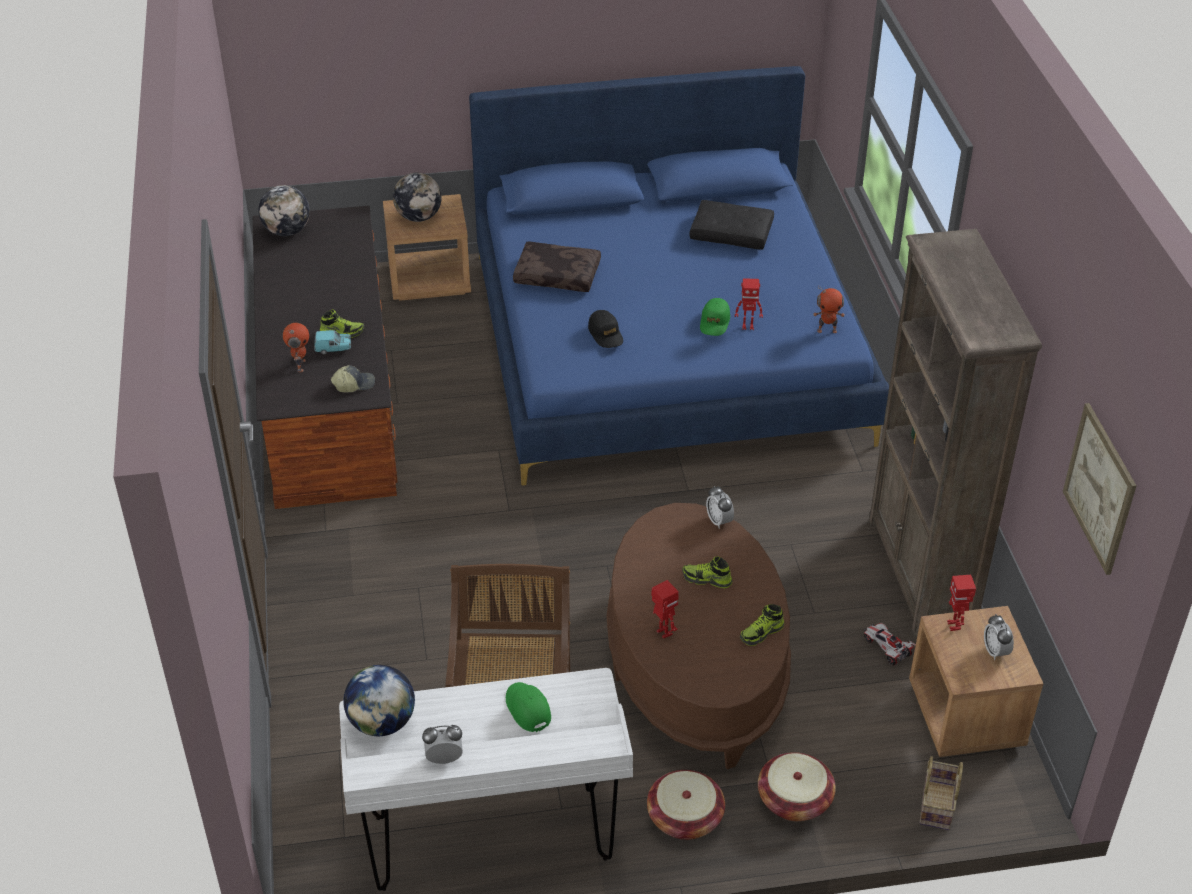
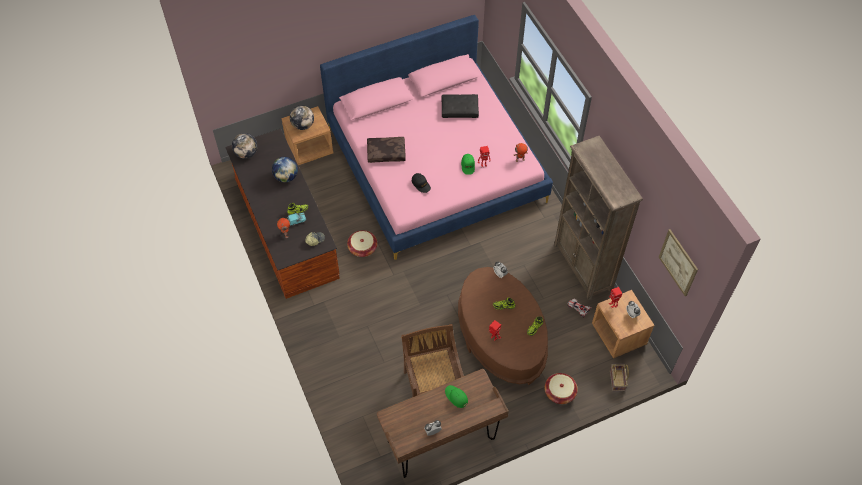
camera: 15 degrees left, 15 degrees up
white desk [339,668,633,891] -> brown desk [377,369,509,478]
globe [343,665,415,736] -> globe moved to [272,157,298,182]
blue bed [469,66,889,485] -> pink bed [320,15,553,260]
basket [647,770,725,840] -> basket moved to [347,230,377,257]

